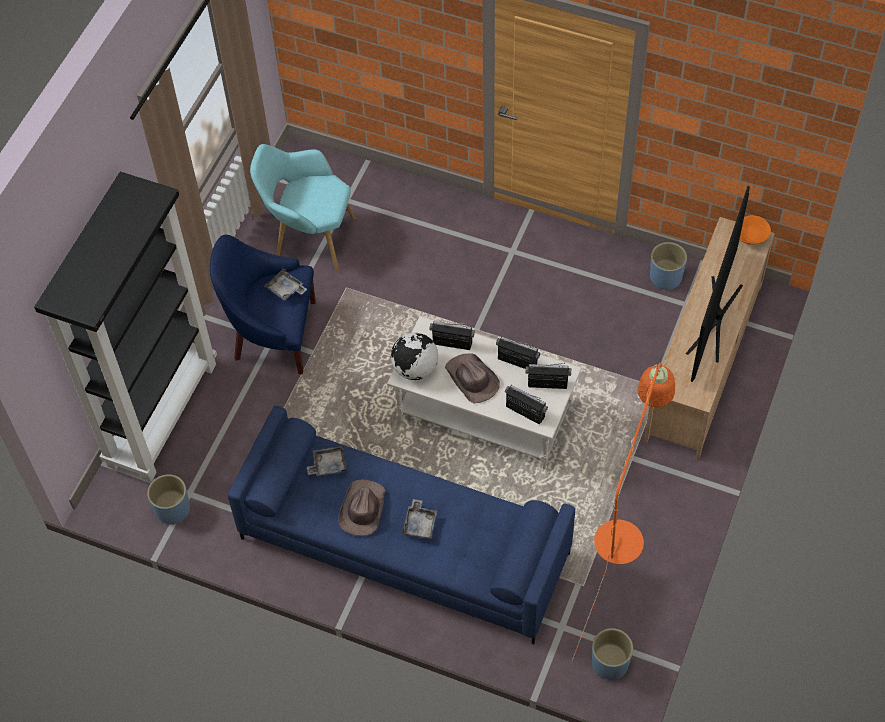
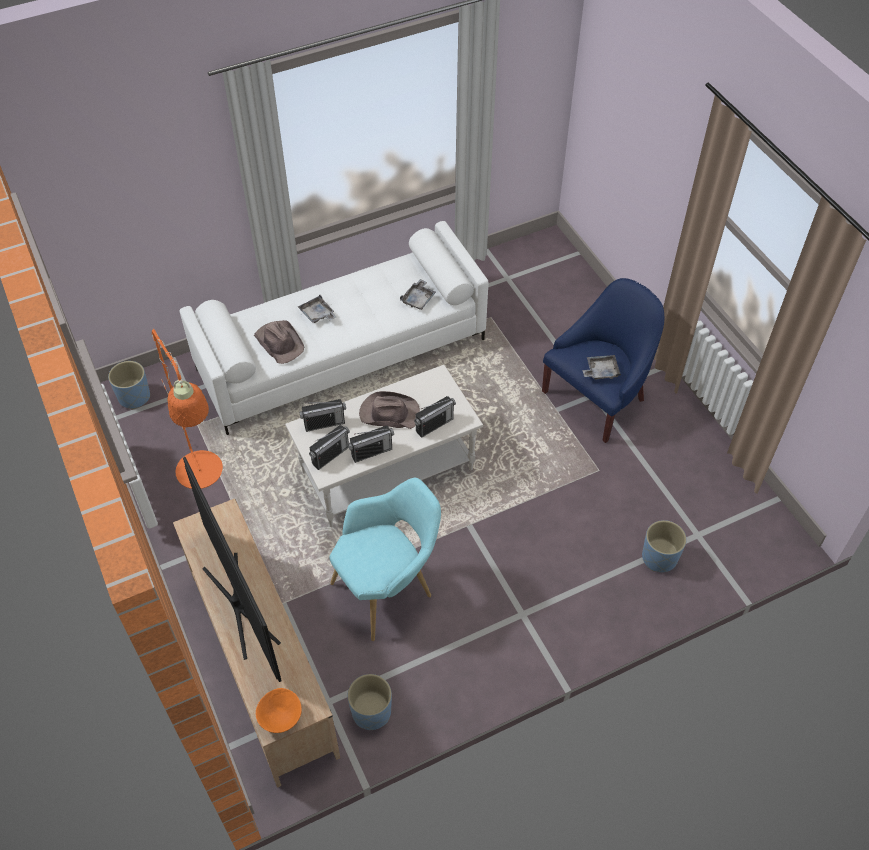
camera: 130 degrees right, 5 degrees down
black bookcase [34,172,217,482] -> none
blue planter [147,474,190,525] -> blue planter moved to [642,520,686,572]
blue sofa [228,406,575,645] -> white sofa [179,221,489,435]
turquoise armchair [250,144,355,271] -> turquoise armchair moved to [329,478,441,641]
brown hat [338,480,386,536] -> brown hat moved to [254,320,304,364]
globe [391,333,438,380] -> none

